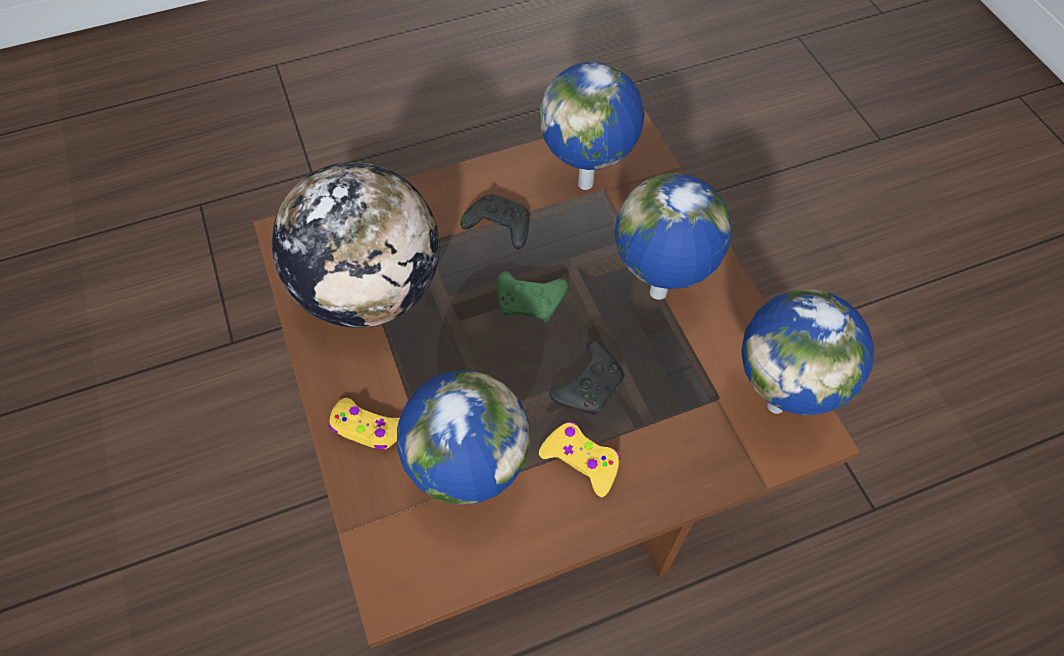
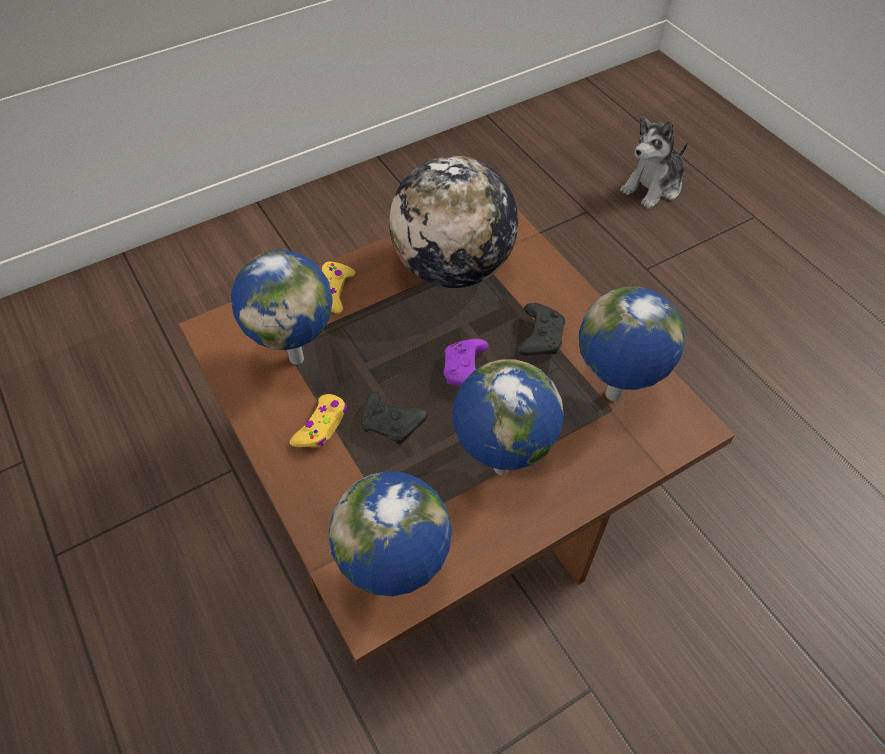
camera: 80 degrees right, 5 degrees down
green game controller [497,271,568,322] -> purple game controller [443,339,489,385]
none -> plush toy [620,116,688,209]

